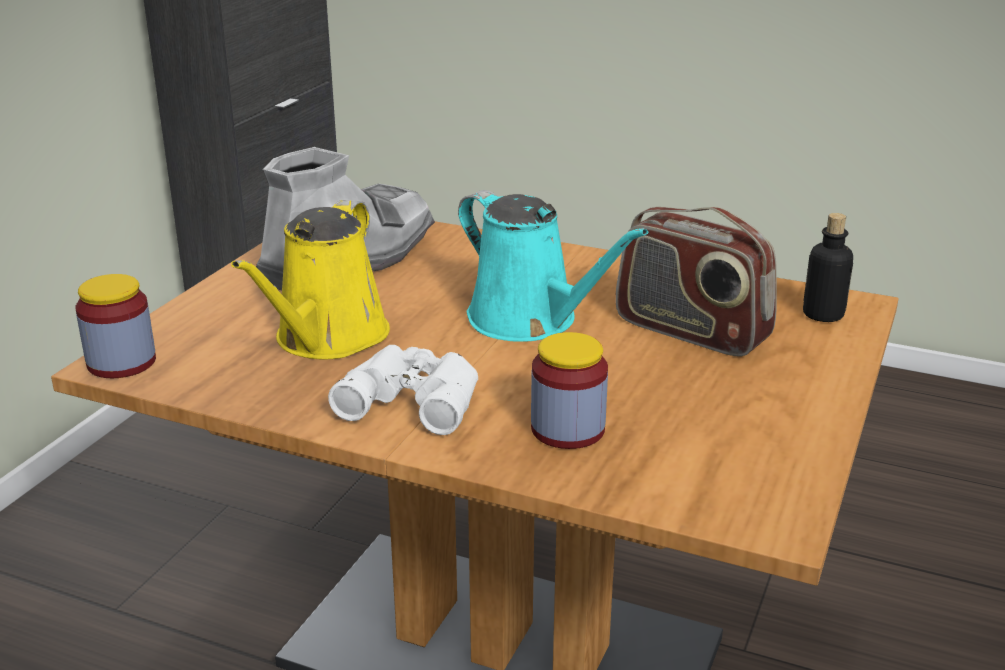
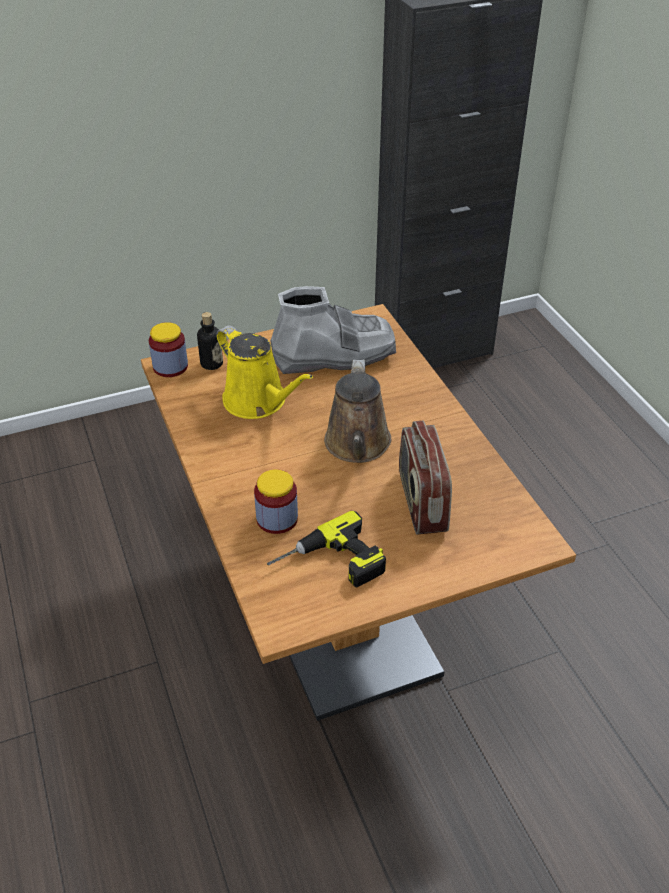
camera: 45 degrees right, 15 degrees up
yellow watering can [231,200,390,359] -> yellow watering can turned 105 degrees counterclockwise [217,325,313,419]
white binoculars [328,345,478,435] -> none
turquoise watering can [458,190,648,342] -> brown watering can [324,360,391,463]
bottle [803,213,853,322] -> bottle moved to [197,312,223,370]
none -> power drill [267,511,386,588]

